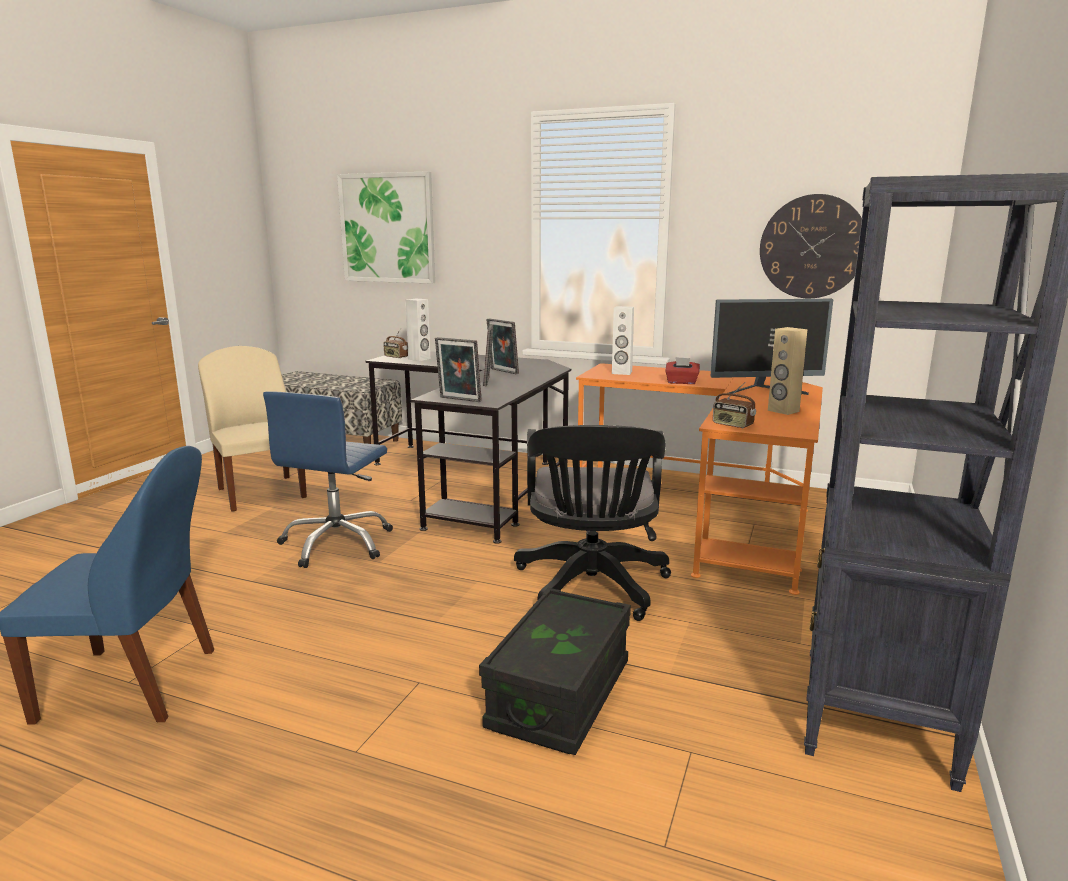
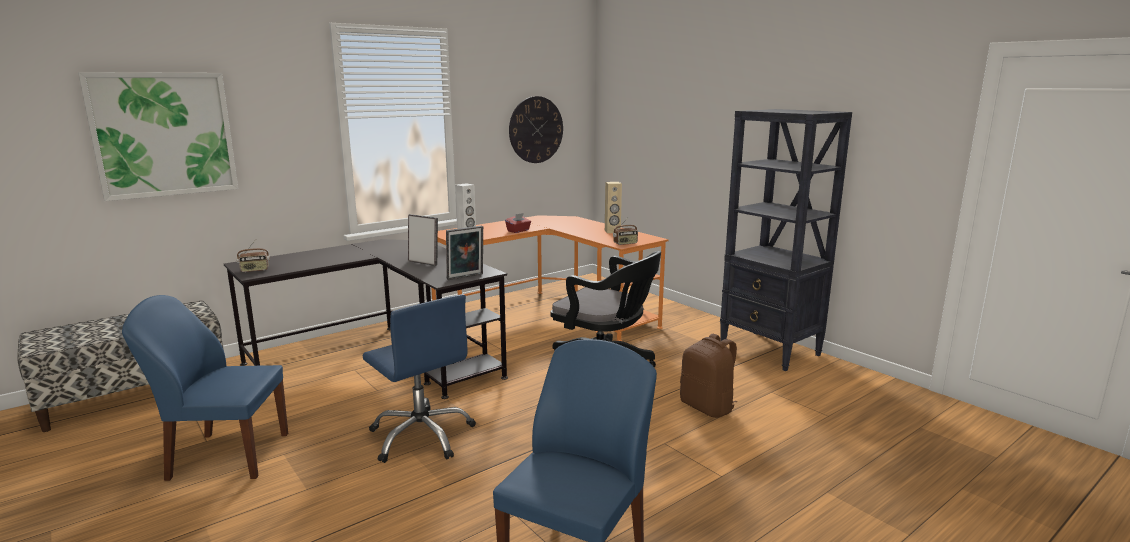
camera: 60 degrees left, 0 degrees up
beige chair [198,346,307,512] -> blue chair [122,295,288,481]
white speaker [405,299,430,361] -> none
black storage box [479,588,631,755] -> brown backpack [680,334,737,418]
picture frame [486,318,519,374] -> none
monitor [710,299,833,395] -> none

